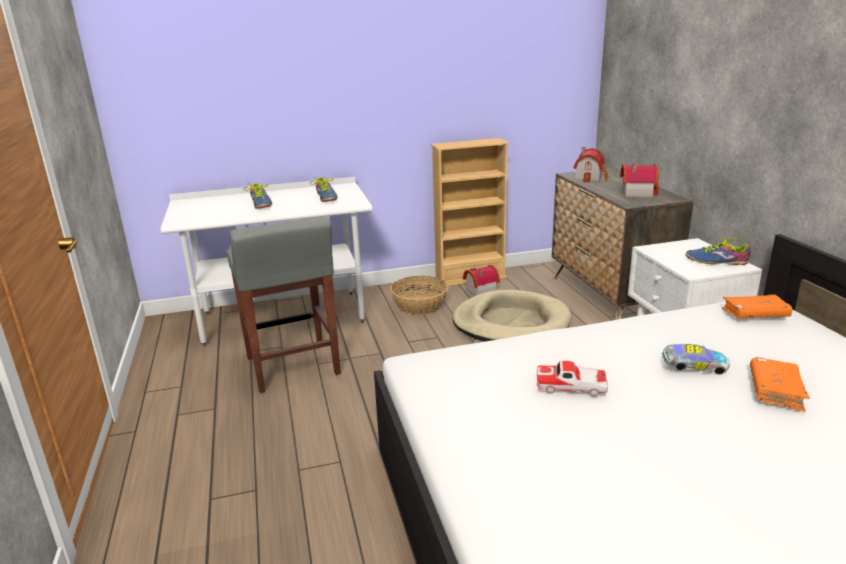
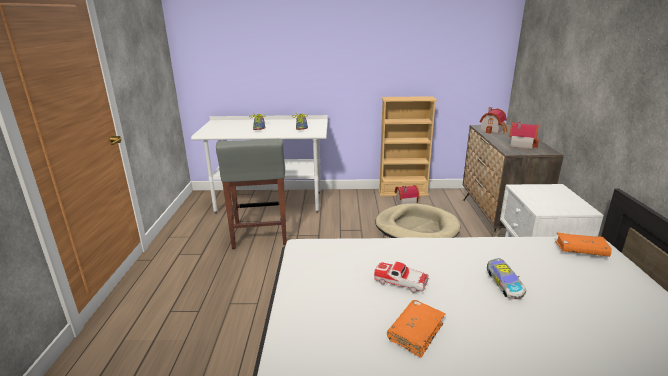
camera: 15 degrees right, 0 degrees up
basket [390,276,448,315] -> none
toy car [662,344,730,374] -> toy car turned 60 degrees clockwise [487,258,526,299]
shoe [685,238,751,265] -> none
orange book [750,357,810,412] -> orange book moved to [387,300,445,358]

